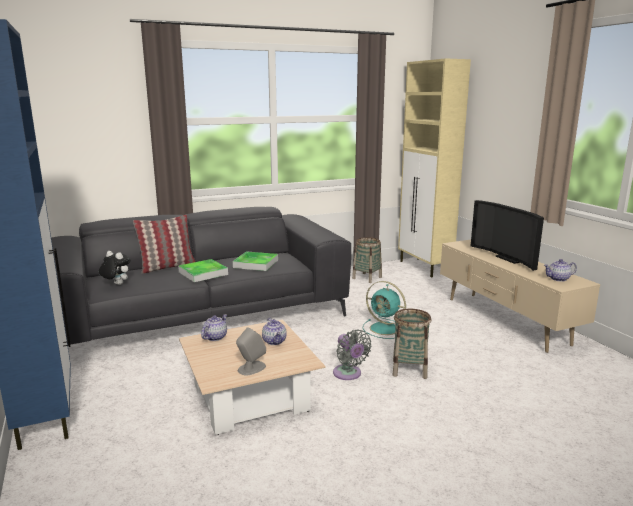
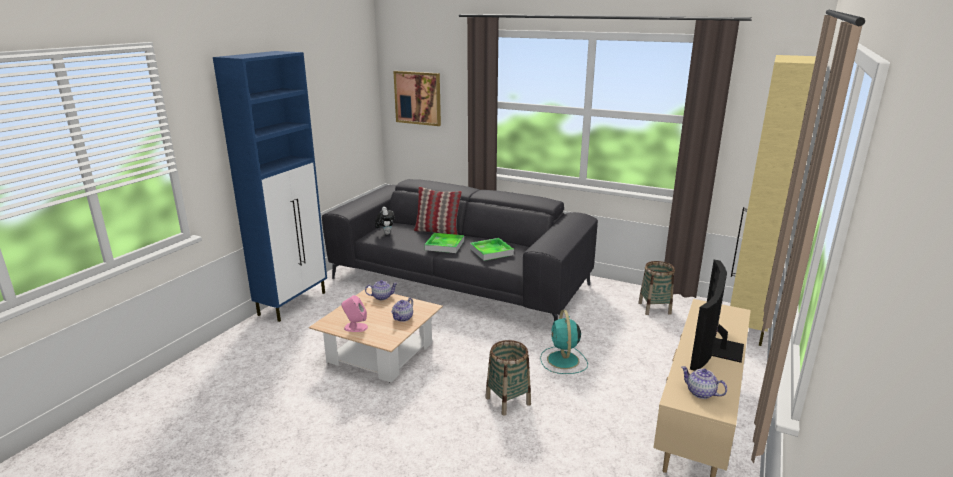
camera: 50 degrees right, 5 degrees up
grey speaker [236,327,266,375] -> pink speaker [341,295,368,332]
grey fan [333,330,372,380] -> none
none -> picture [393,71,441,126]

